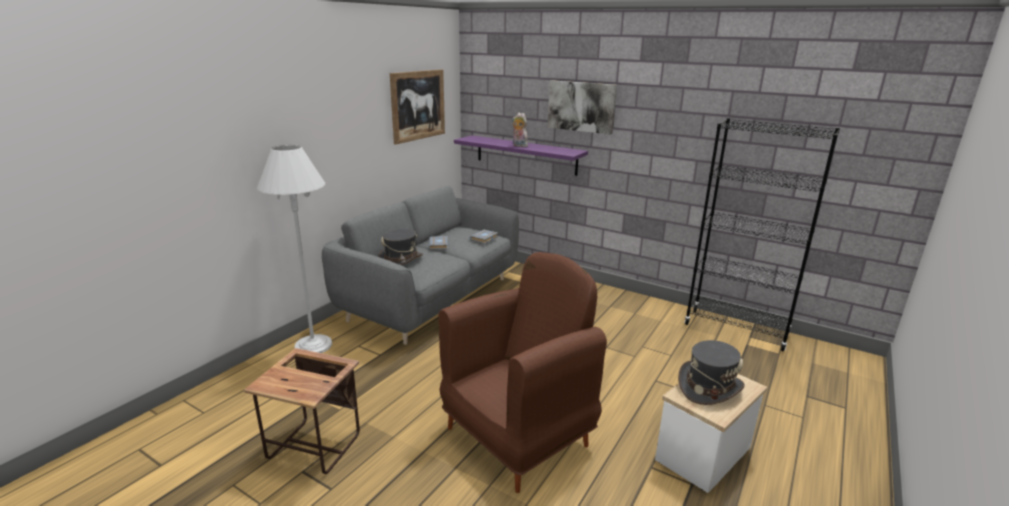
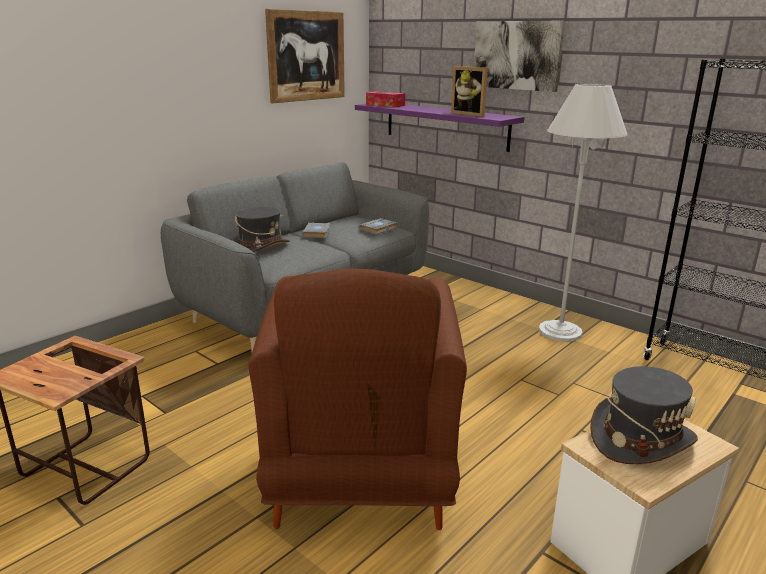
camera: 10 degrees right, 0 degrees up
white floor lamp [257,145,332,353] -> white floor lamp moved to [539,83,628,342]
brown armchair [438,252,607,493] -> brown armchair turned 120 degrees clockwise [249,268,467,530]
plush toy [512,113,528,147] -> none
none -> tissue box [366,91,405,107]
none -> picture frame [451,66,488,117]

